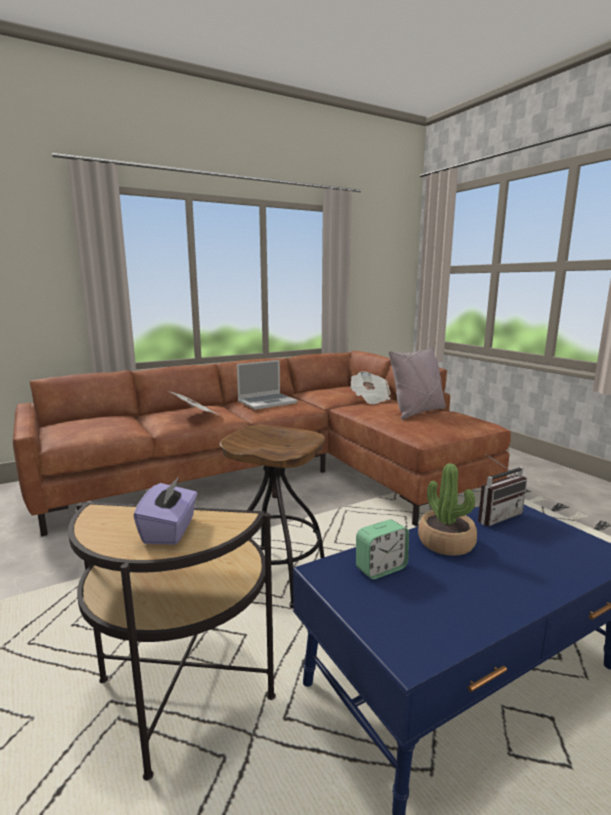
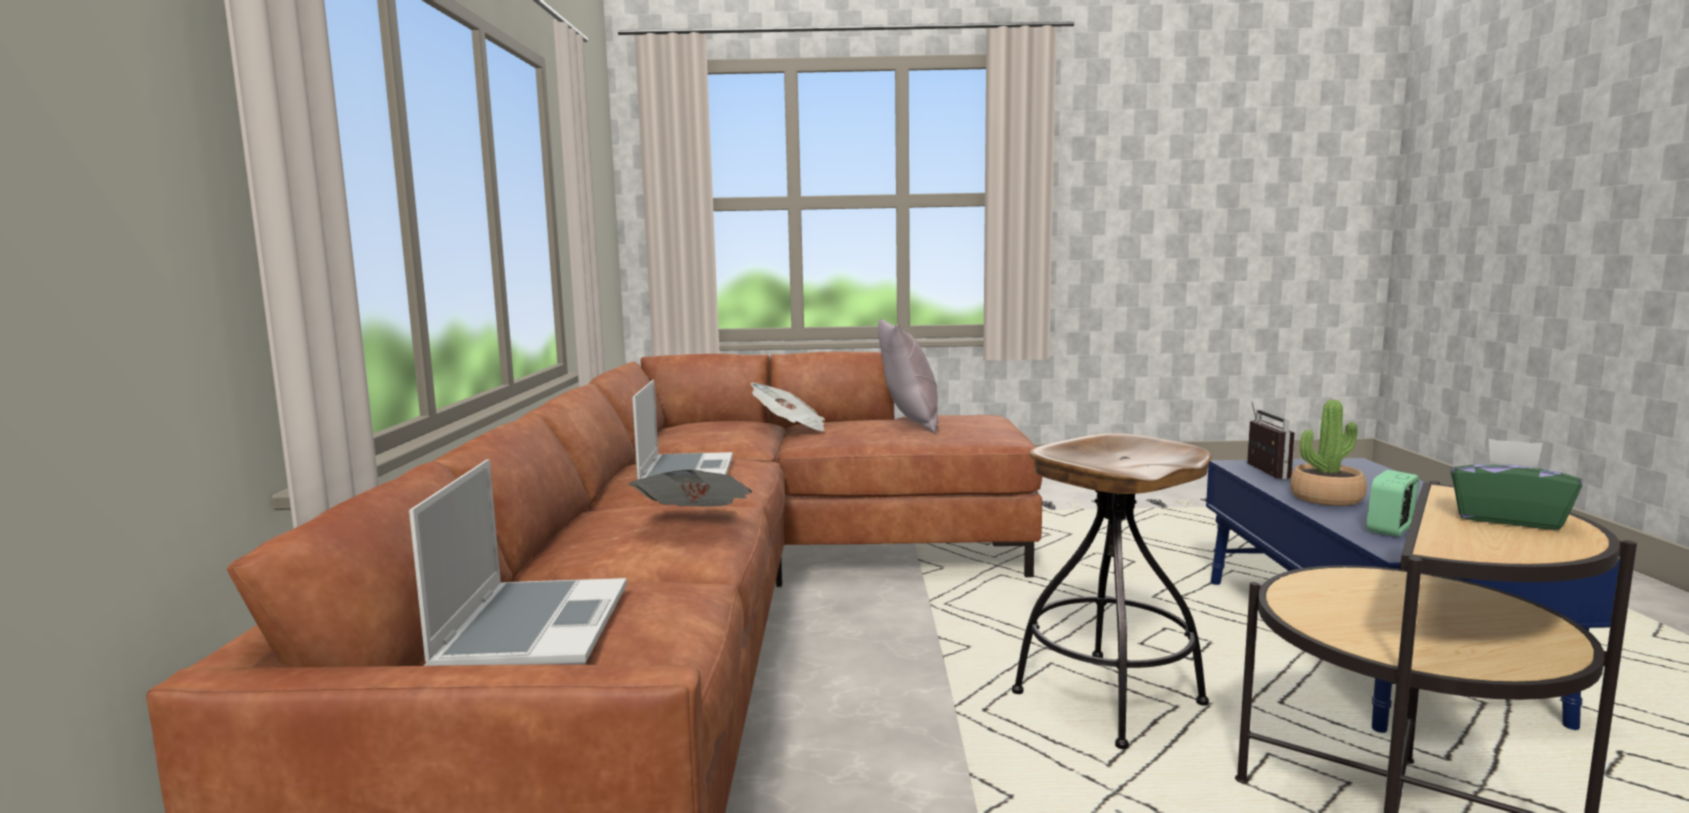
camera: 60 degrees left, 5 degrees down
purple tissue box [133,477,197,545] -> green tissue box [1450,439,1582,530]
alarm clock [356,519,409,579] -> alarm clock turned 135 degrees counterclockwise [1366,470,1419,537]
none -> laptop [409,459,627,666]

